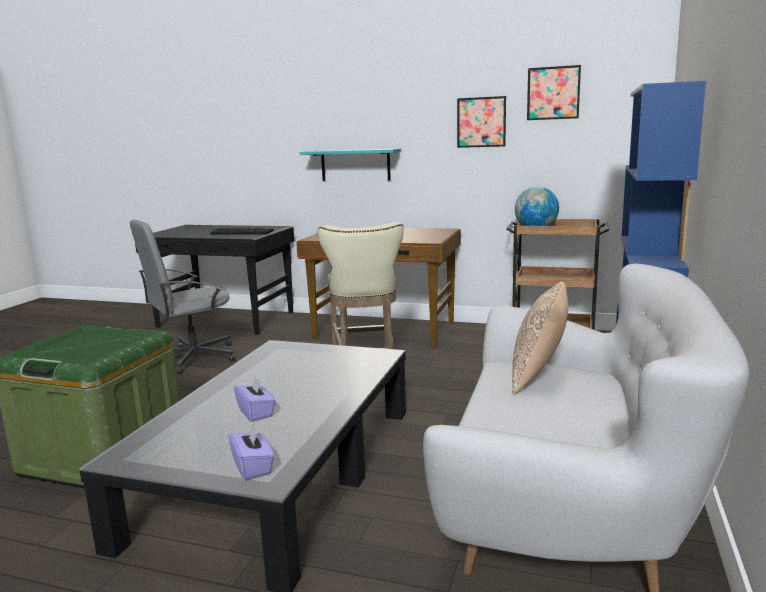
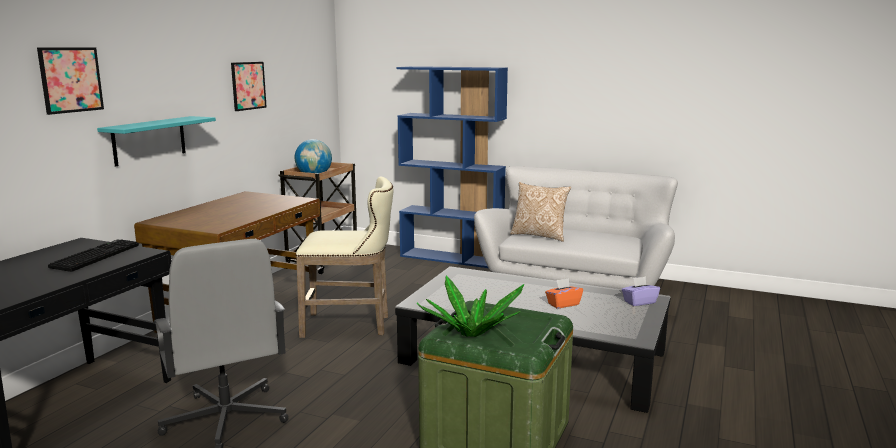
camera: 85 degrees left, 0 degrees up
purple tissue box [234,376,276,421] -> orange tissue box [545,278,583,309]
picture [527,65,581,120] -> picture moved to [37,47,104,115]
none -> potted plant [417,275,524,337]

